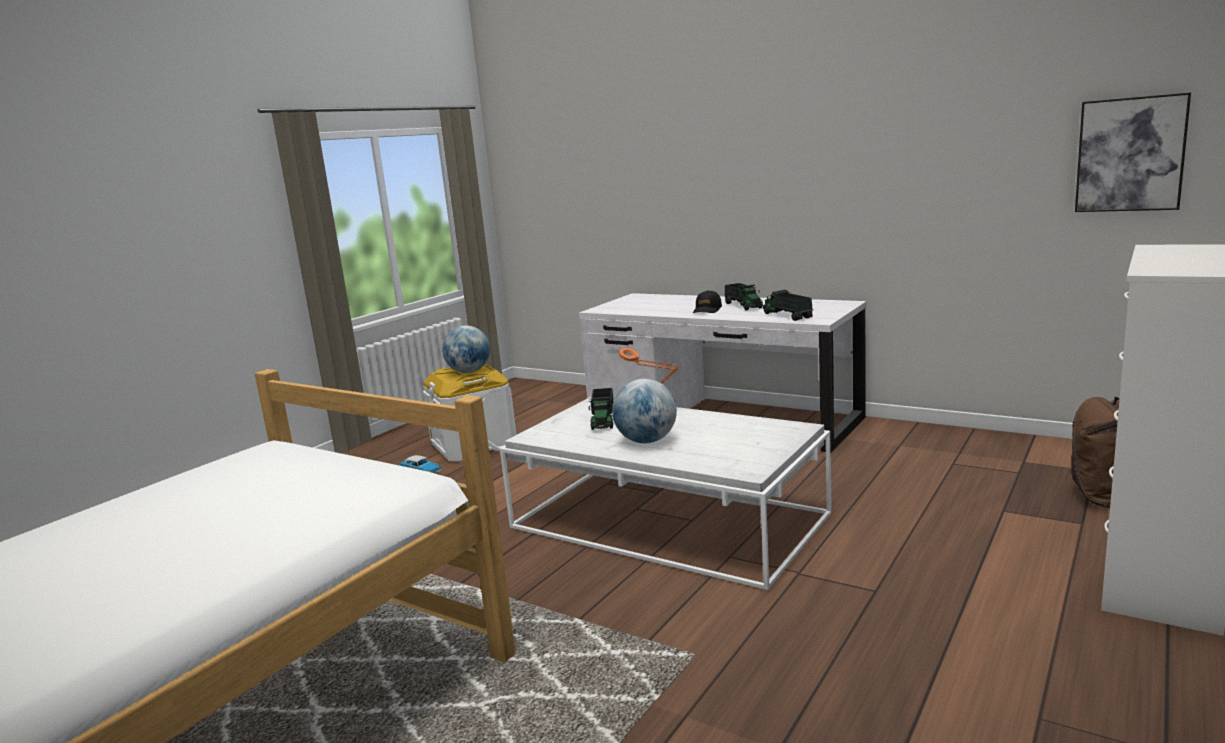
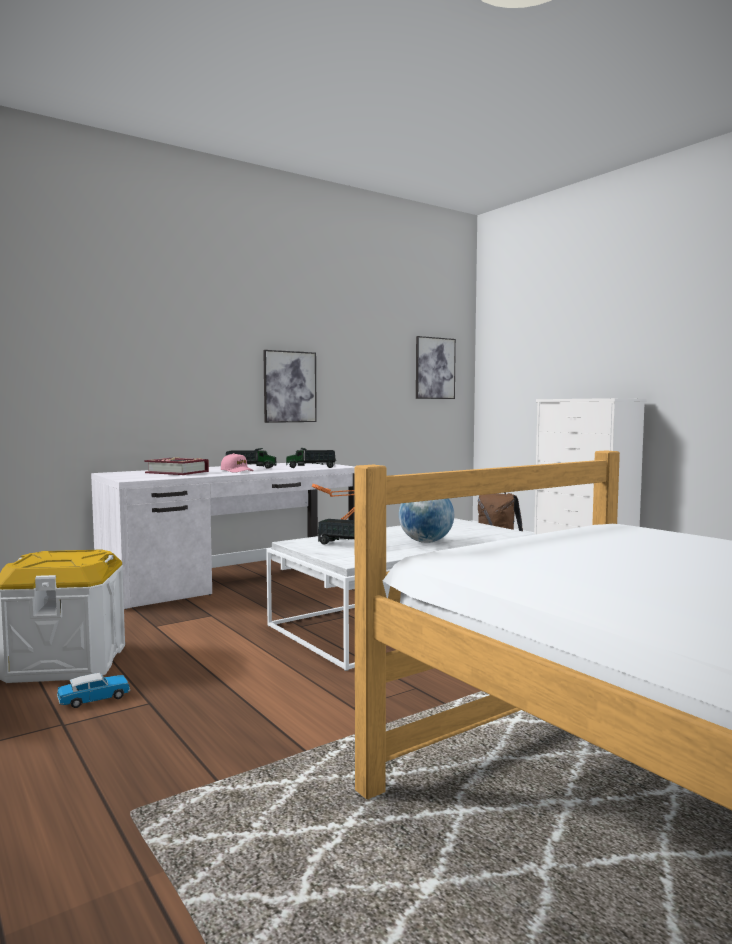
camera: 70 degrees left, 10 degrees down
globe [442,325,490,373] -> none
black cap [693,290,722,313] -> pink cap [221,453,253,473]
none -> book [145,457,209,475]
none -> picture [263,350,317,423]

